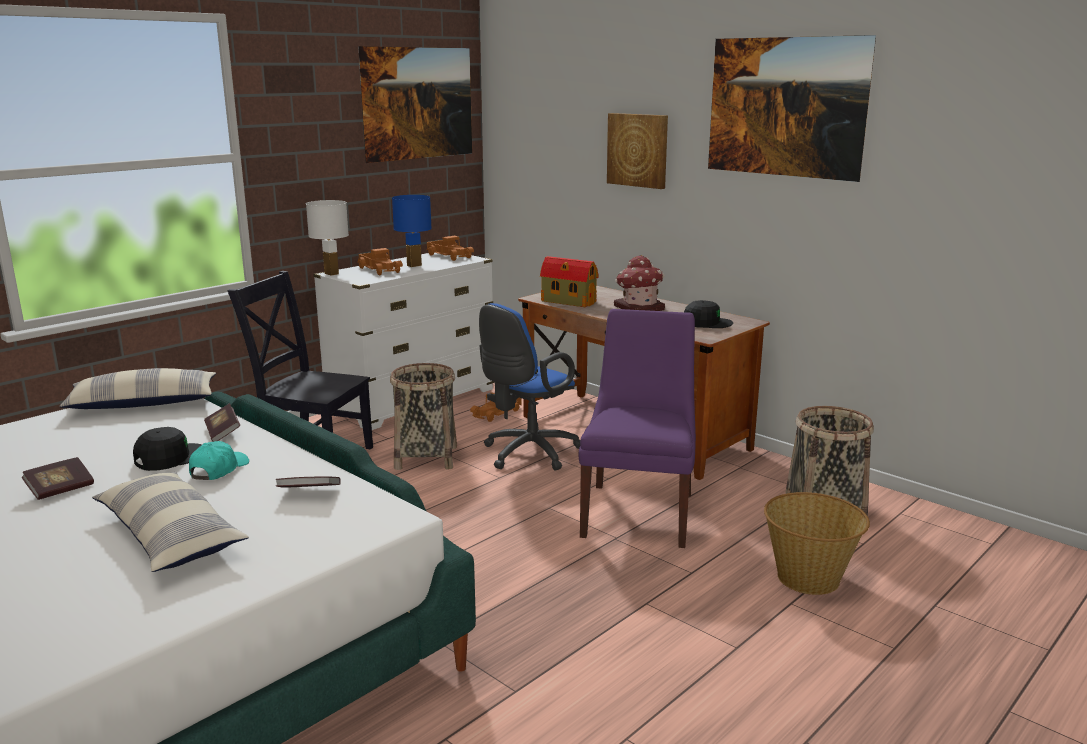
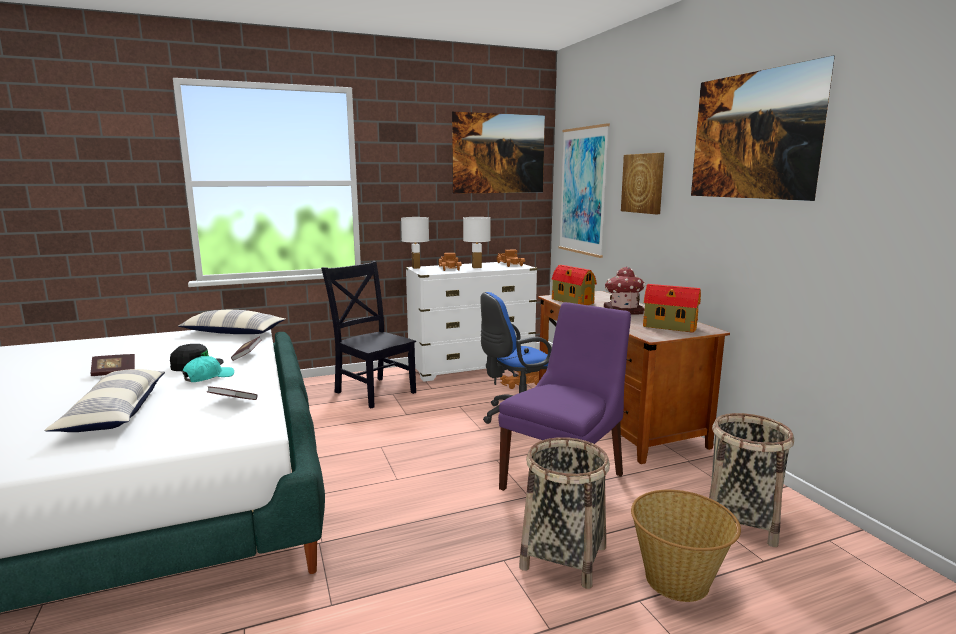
camera: 25 degrees right, 5 degrees down
basket [390,363,457,470] -> basket moved to [519,437,610,589]
blue table lamp [392,195,432,267] -> white table lamp [463,217,491,268]
black cap [684,300,733,328] -> toy house [643,284,701,333]
none -> picture [558,124,610,258]

